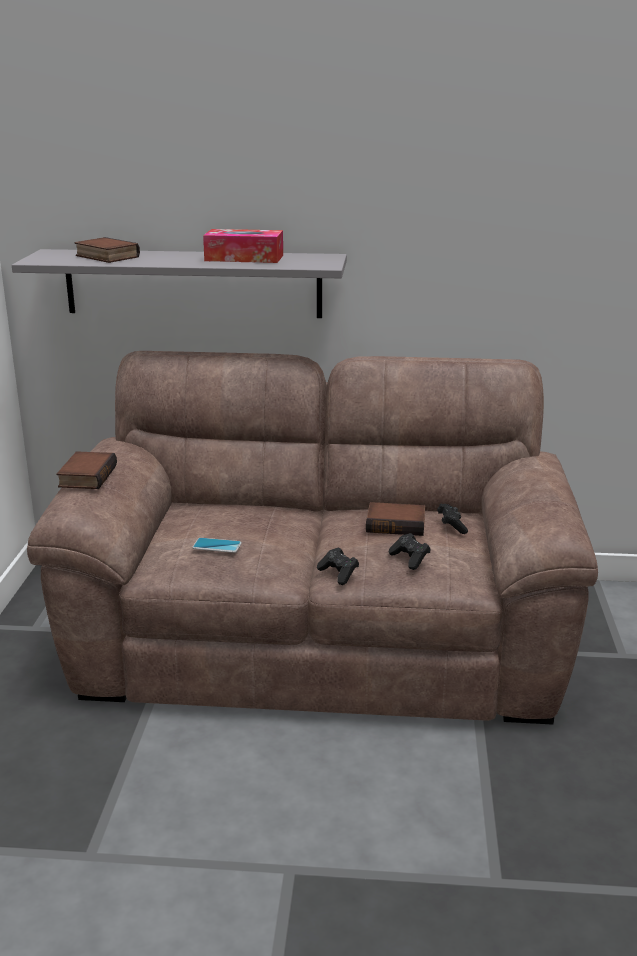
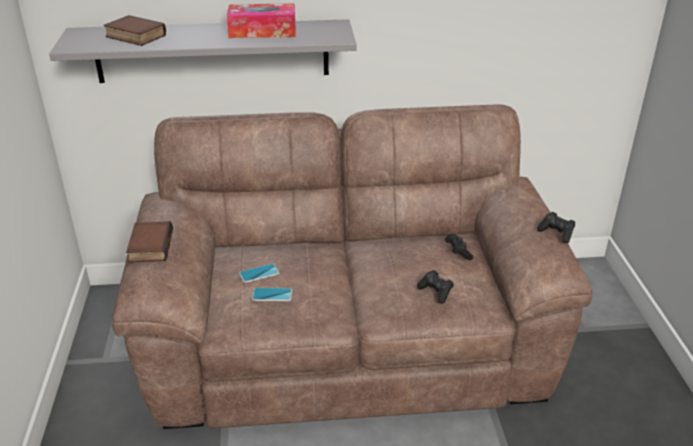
camera: 10 degrees left, 10 degrees up
black game controller [317,548,359,585] -> black game controller moved to [537,212,575,243]
book [366,502,425,536] -> none
none -> phone [239,263,279,283]

